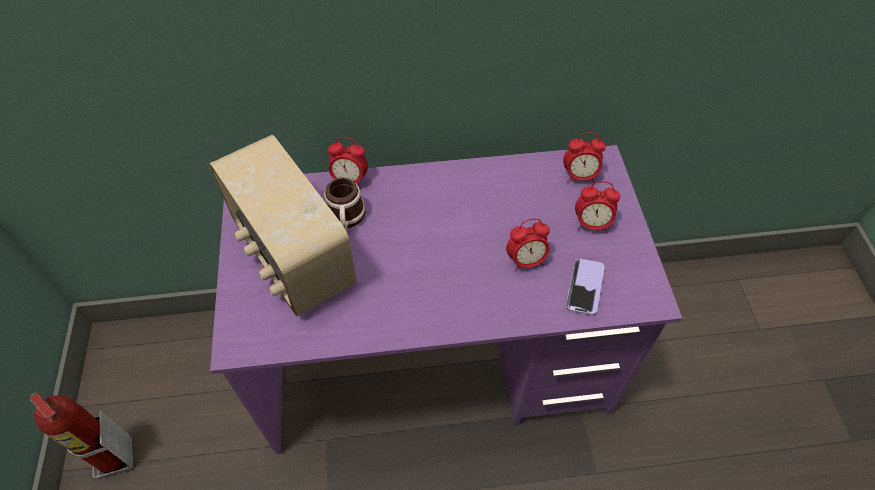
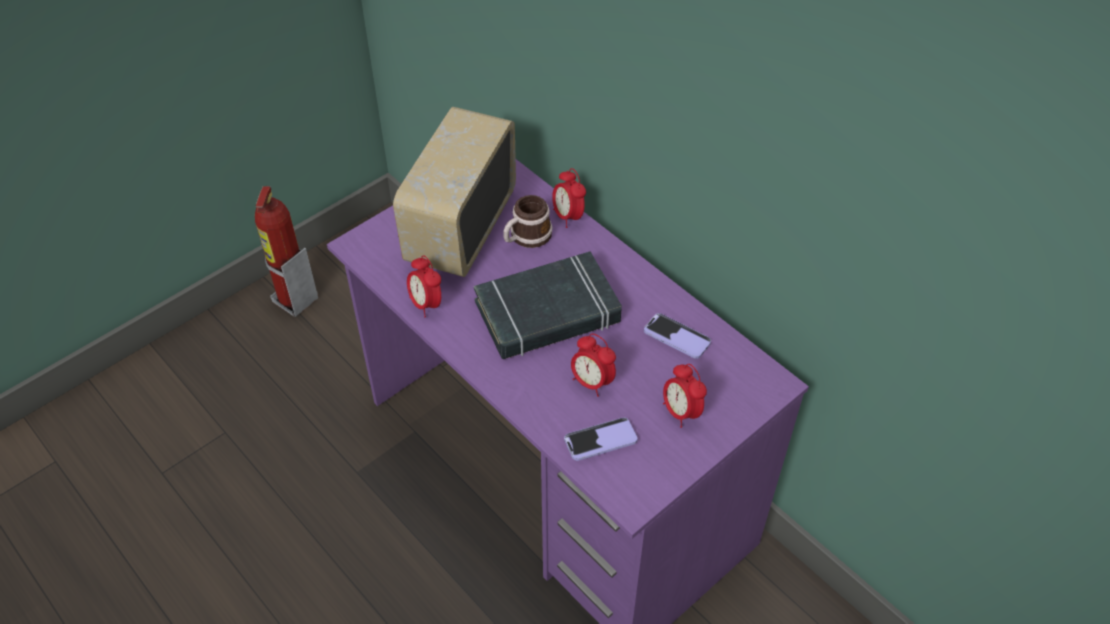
camera: 55 degrees right, 5 degrees down
alarm clock [563,132,606,183] -> alarm clock moved to [407,255,441,317]
none -> black book [474,251,622,359]
none -> phone [644,313,711,359]

